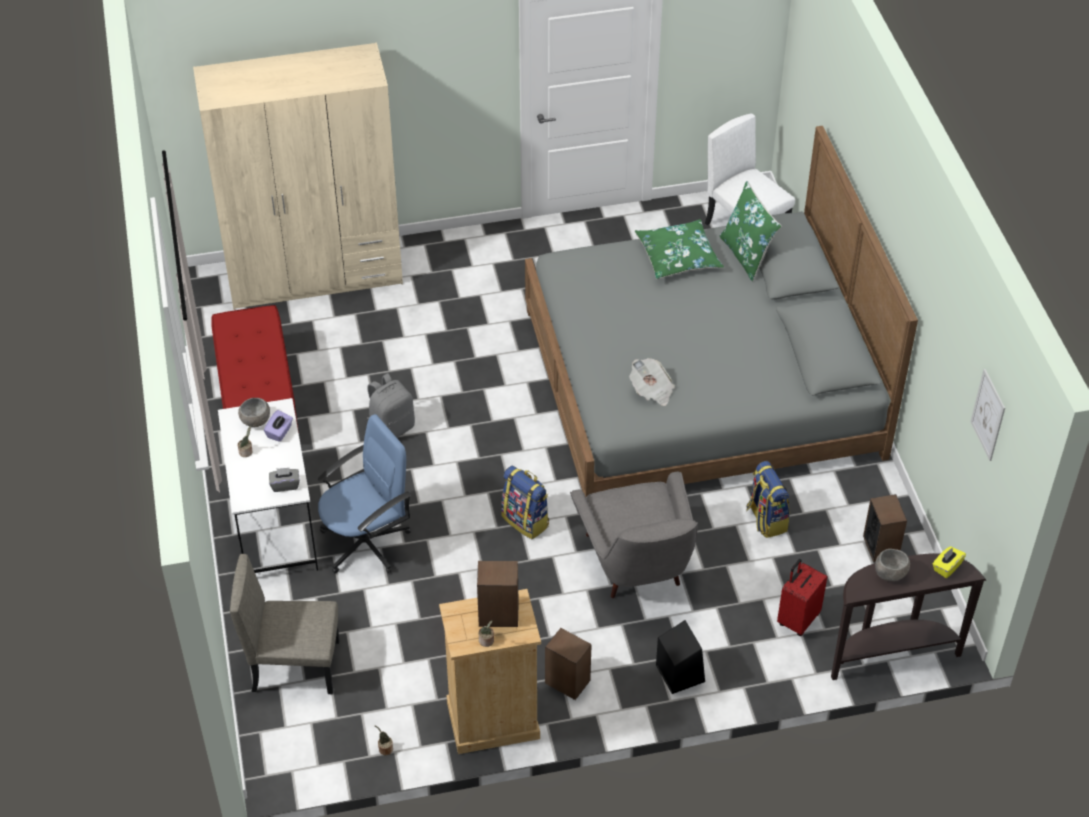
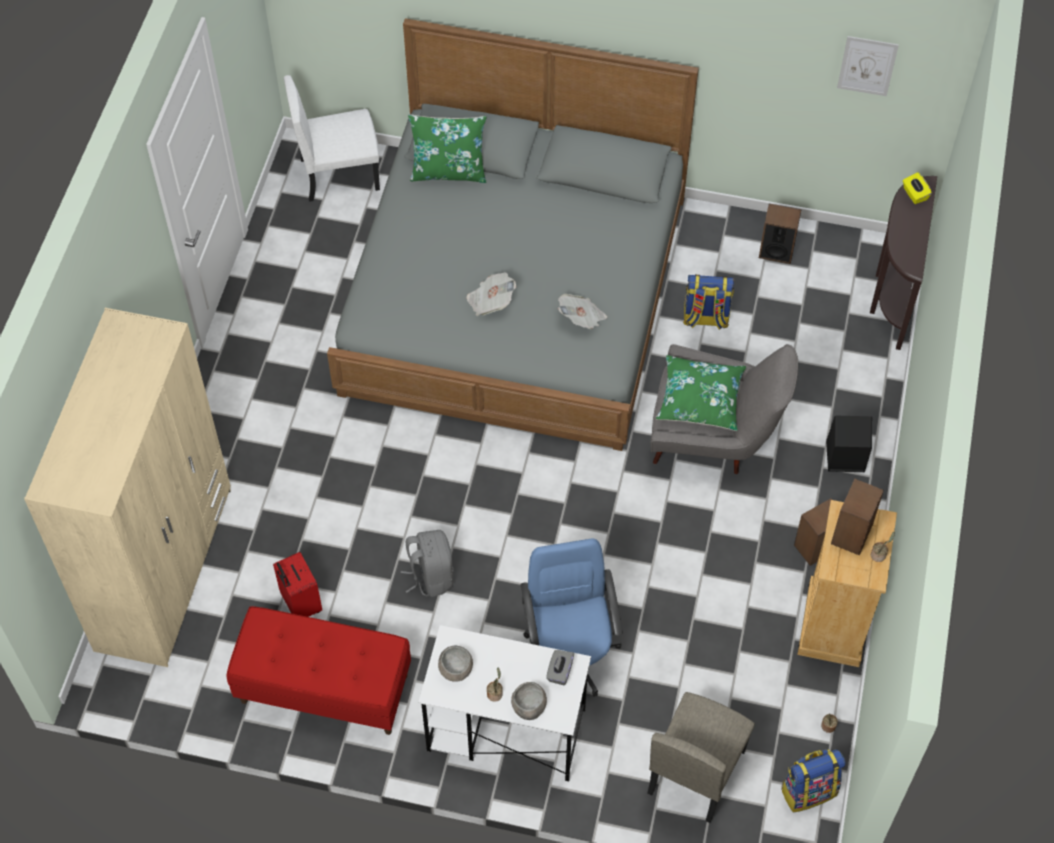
camera: 65 degrees left, 10 degrees up
purple tissue box [264,410,293,442] -> none
backpack [501,466,549,539] -> backpack moved to [781,749,846,812]
green pillow [635,220,724,279] -> green pillow moved to [656,355,746,431]
red suitcase [777,559,827,636] -> red suitcase moved to [273,552,322,617]
grey bowl [875,549,910,581] -> grey bowl moved to [511,682,547,720]
none -> newspaper [466,272,516,316]

